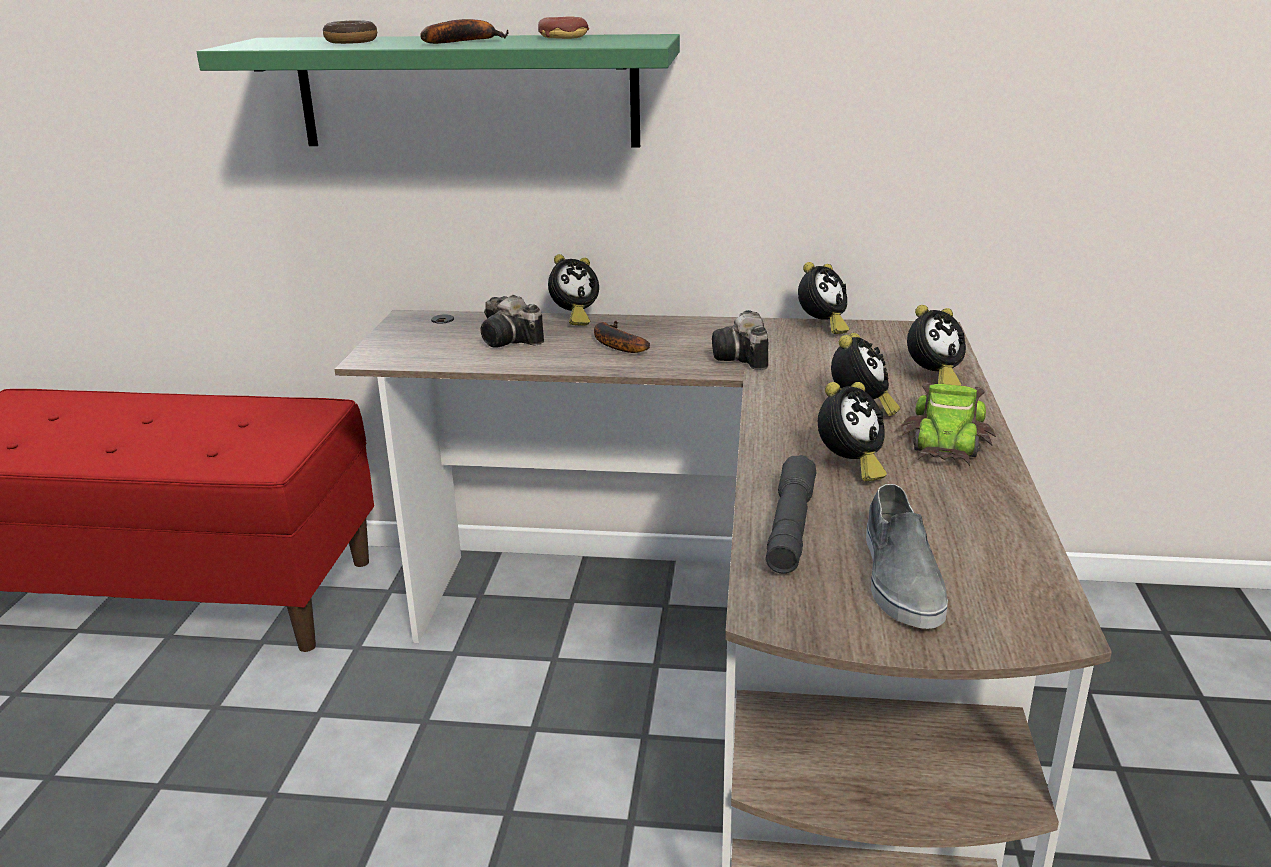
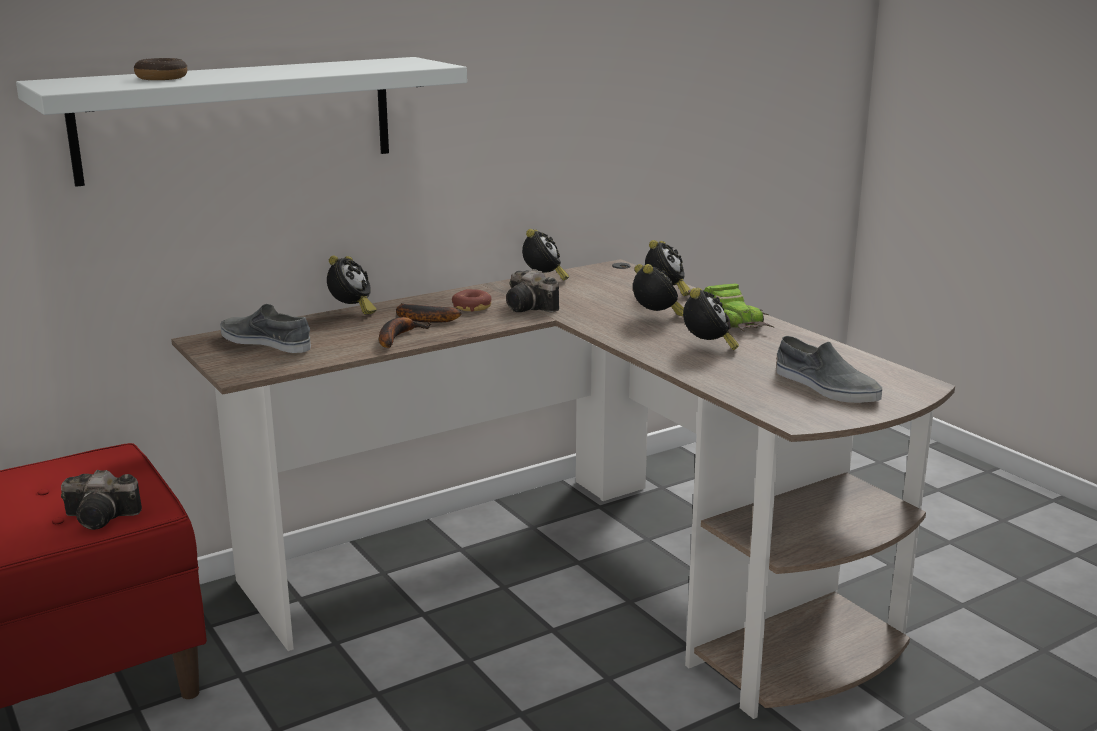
camera: 40 degrees left, 5 degrees down
green shelf [197,34,680,147] -> white shelf [16,57,467,187]
banana [420,19,509,44] -> banana moved to [379,317,432,348]
camera [480,295,544,348] -> camera moved to [61,470,142,530]
donut [538,16,589,39] -> donut moved to [452,289,492,312]
grey flashlight [766,455,817,574] -> none
none -> grey shoe [220,304,311,353]

